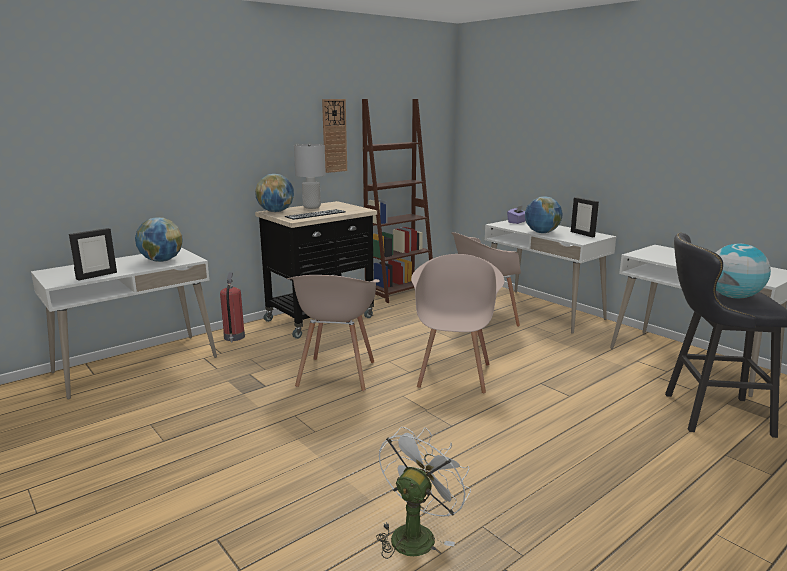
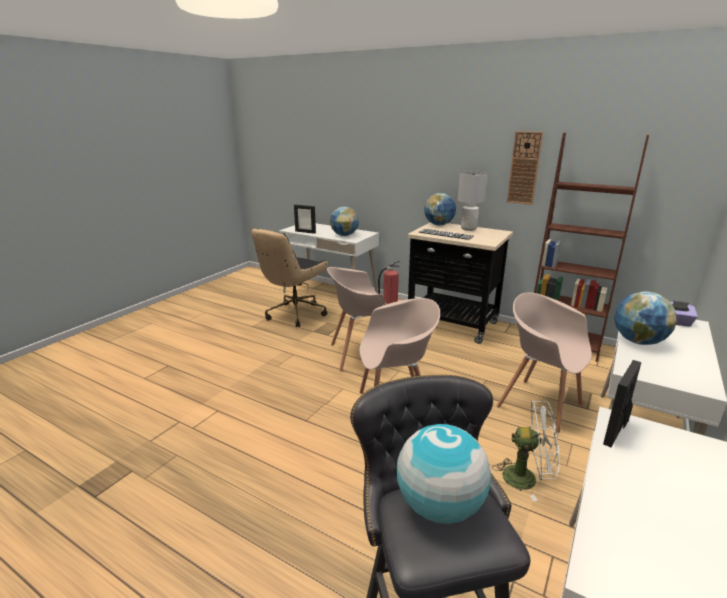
camera: 70 degrees right, 5 degrees up
white fan [376,427,471,559] -> white fan moved to [492,400,559,501]
picture frame [571,197,599,237] -> picture frame moved to [603,360,641,448]
none -> black office chair [251,228,328,327]

